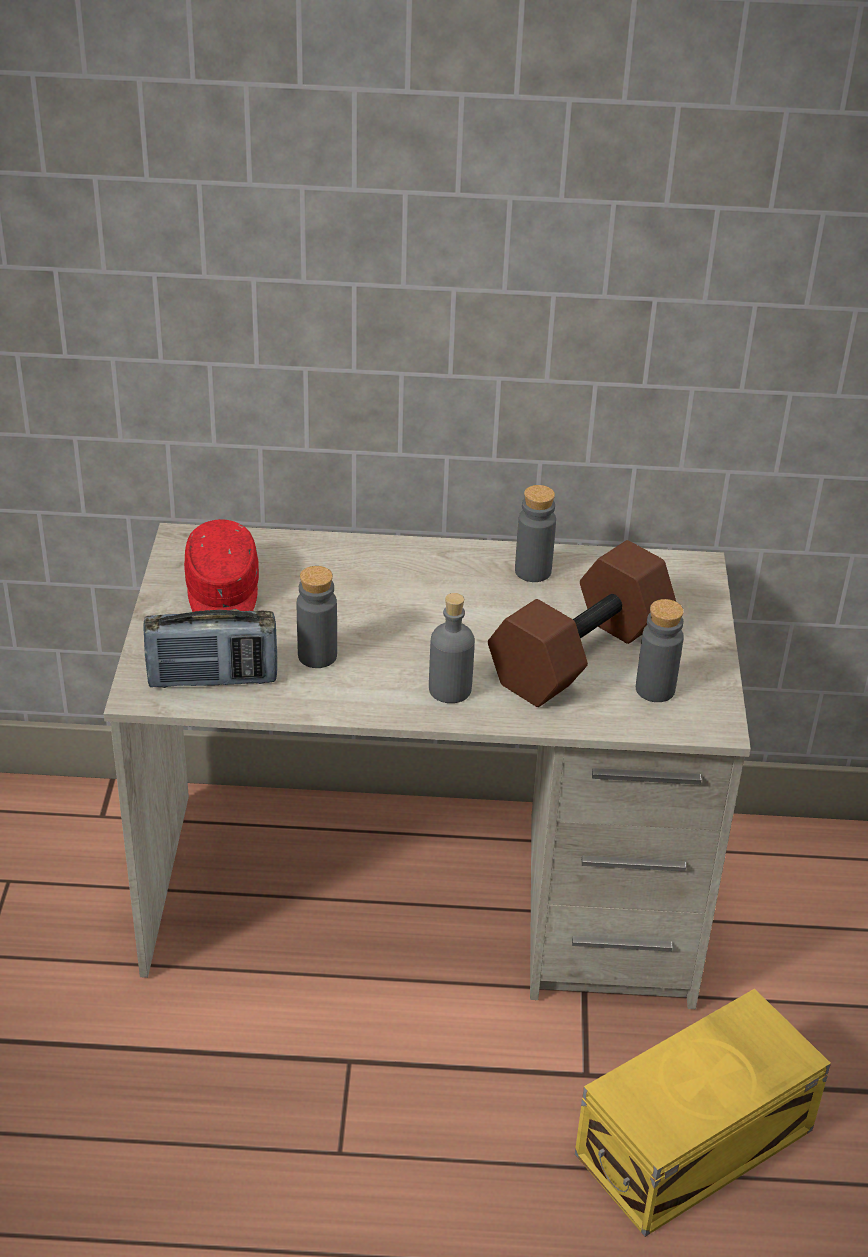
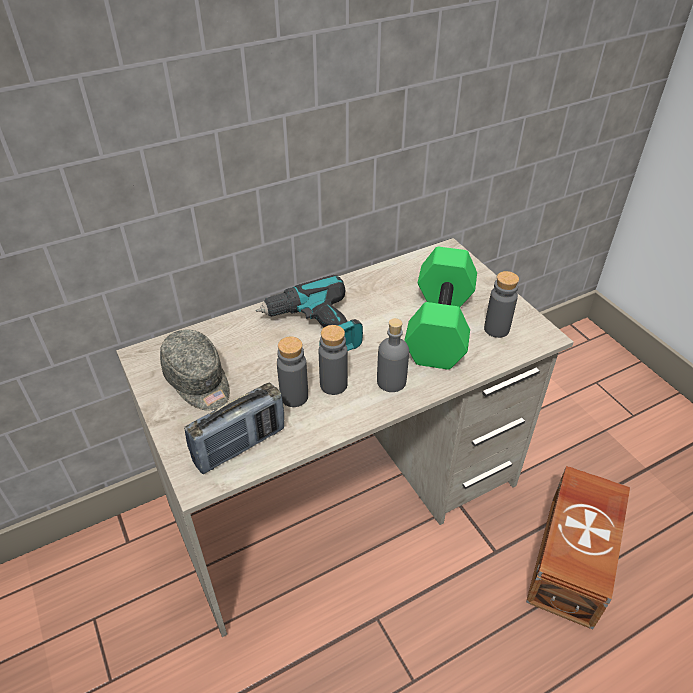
camera: 30 degrees left, 5 degrees up
red cap [184,519,259,612] -> grey cap [160,330,230,410]
brown dumbbell [488,540,676,707] -> green dumbbell [404,247,477,370]
grey bottle [515,485,556,582] -> grey bottle moved to [319,325,348,395]
yellow storage box [575,989,831,1237] -> brown storage box [526,466,630,630]
none -> power drill [256,275,363,351]

